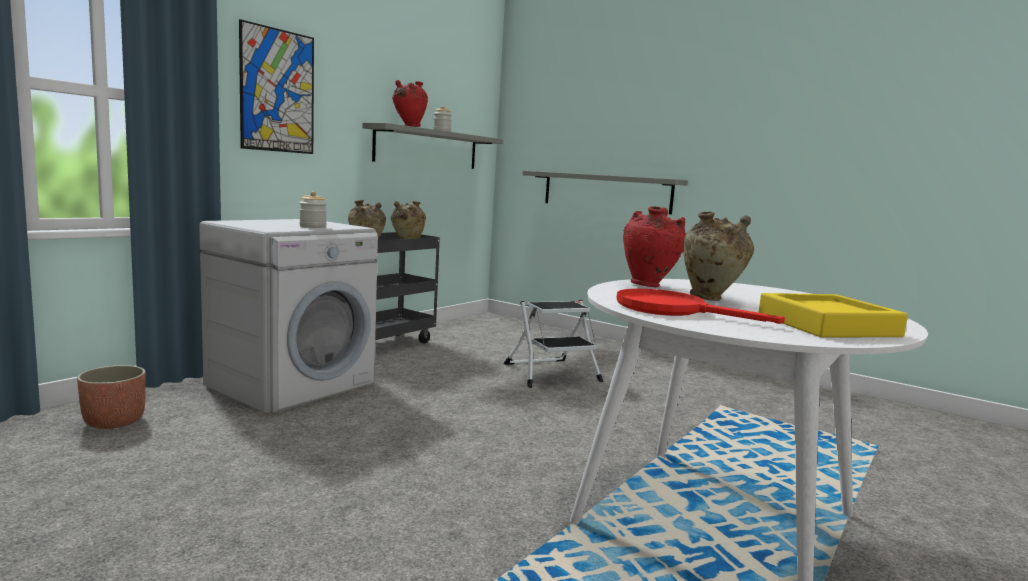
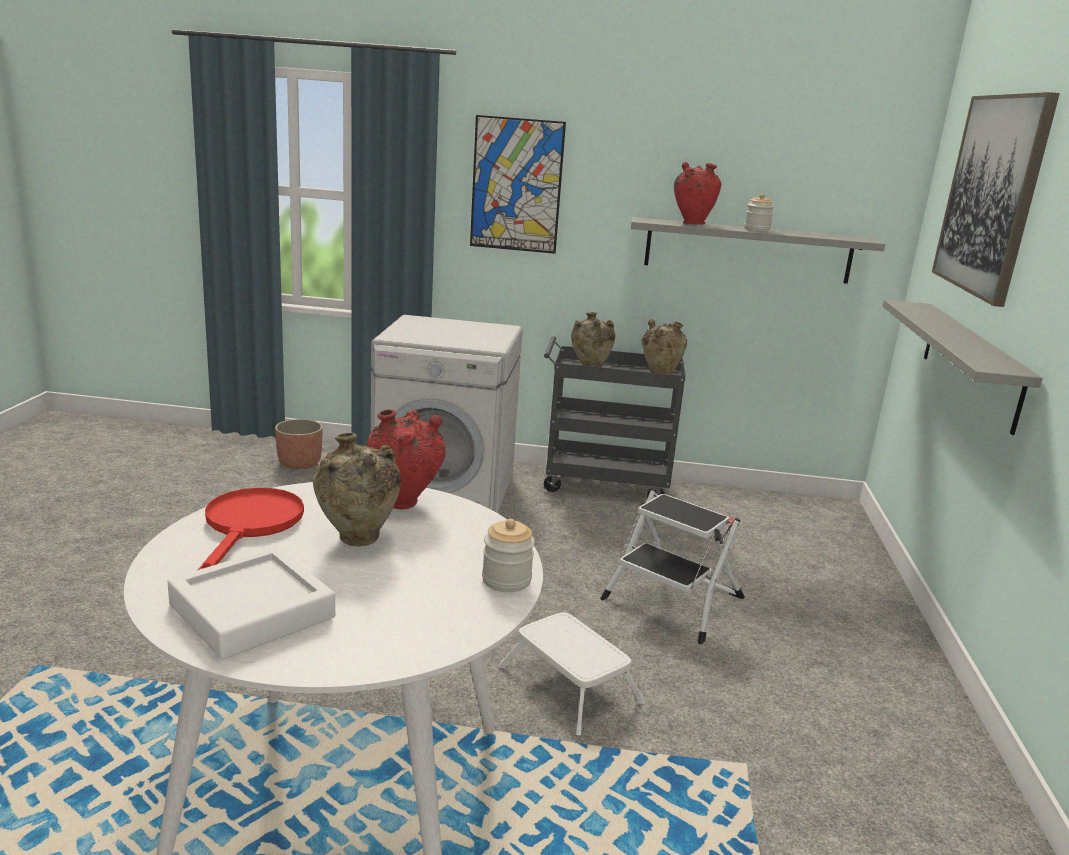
camera: 60 degrees right, 10 degrees up
jar [299,191,327,228] -> jar moved to [482,519,535,592]
yellow tray [758,293,908,337] -> white tray [167,547,335,660]
none -> white step ladder [499,612,645,736]
none -> picture [932,92,1060,307]

